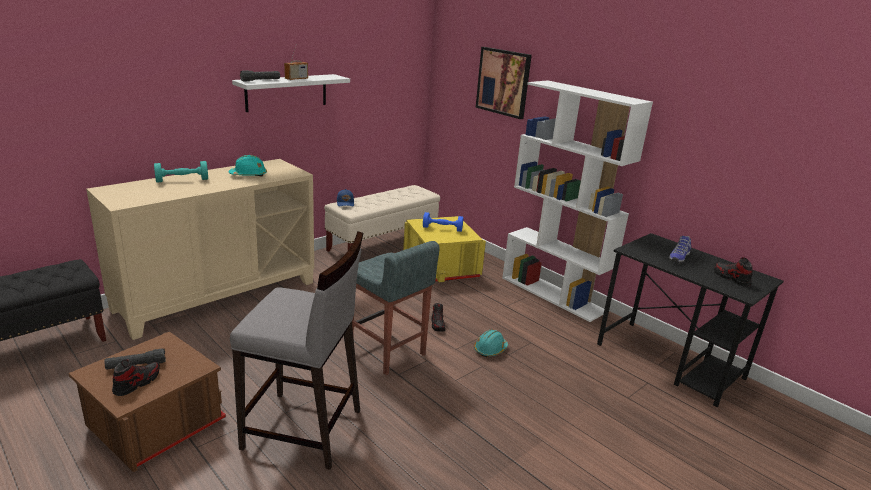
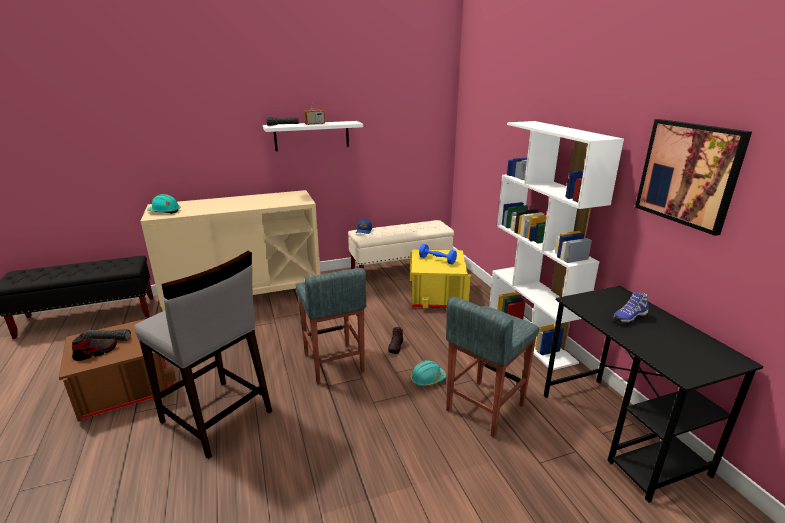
camera: 25 degrees right, 0 degrees up
turquoise dumbbell [154,161,208,182] -> none
turquoise hard hat [229,155,267,177] -> turquoise hard hat moved to [147,194,181,214]
picture [476,47,532,119] -> picture moved to [635,119,752,236]
shoe [714,257,752,287] -> none
none -> grey stool [446,297,539,438]

